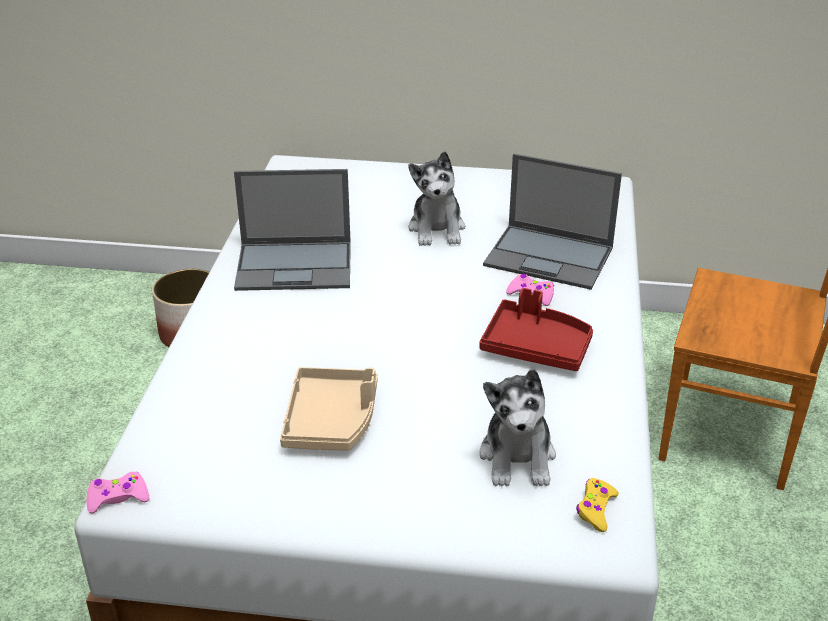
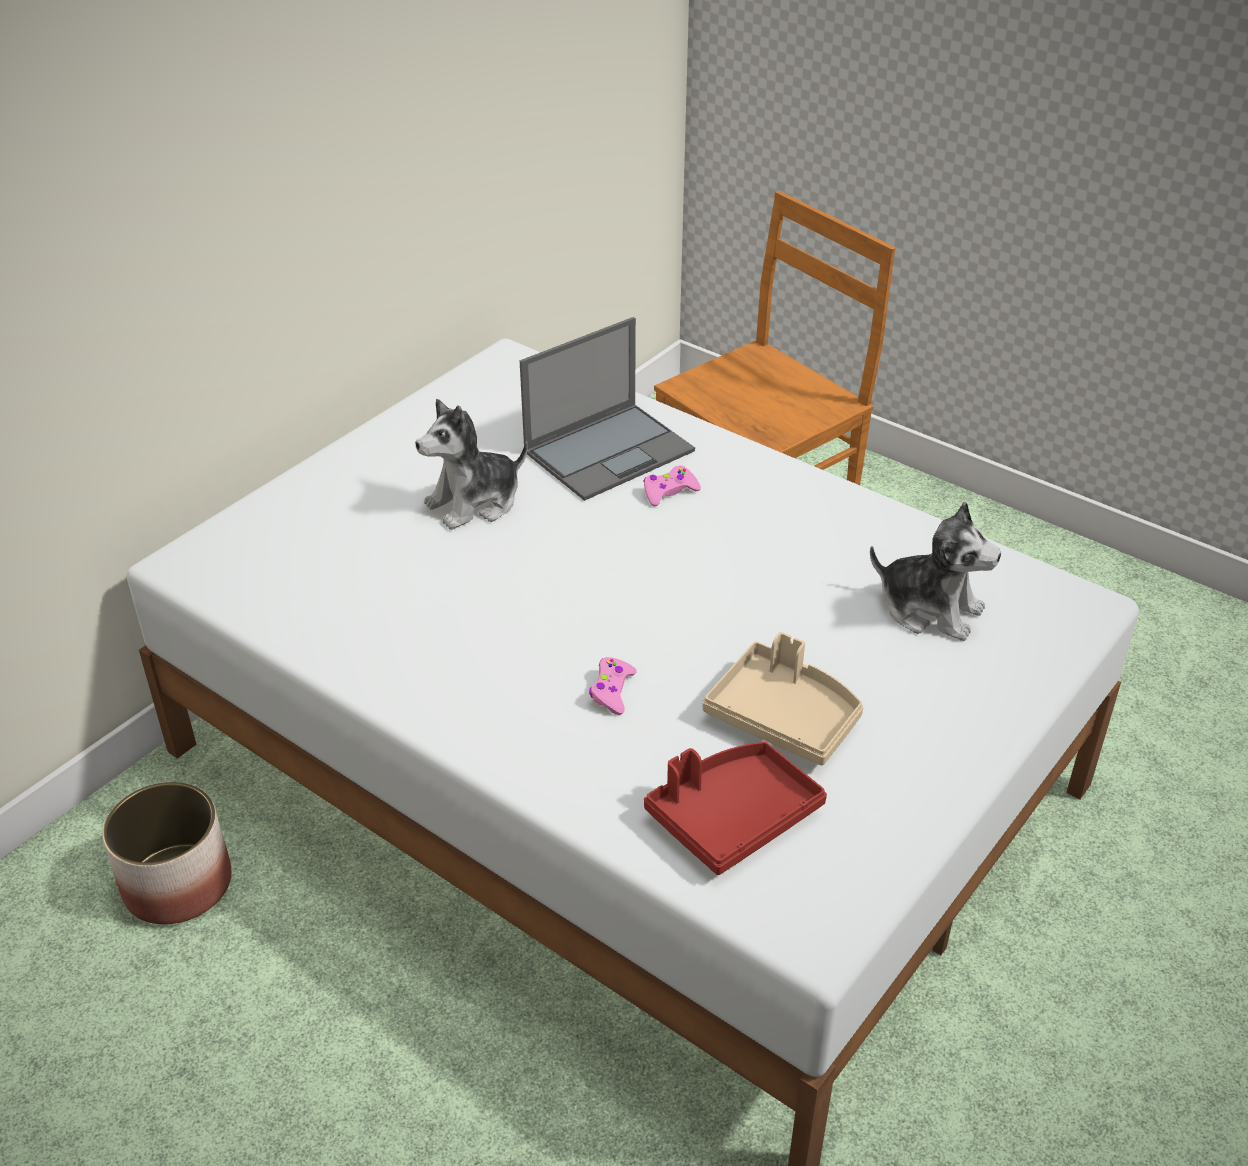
camera: 60 degrees left, 5 degrees up
pink game controller [87,472,149,514] -> pink game controller moved to [589,657,637,715]
laptop [234,169,351,291] -> none
plush toy [408,151,465,246] -> plush toy turned 120 degrees clockwise [415,399,528,530]
red tray [480,288,593,371] -> red tray moved to [644,742,827,875]
yellow game controller [576,478,619,532] -> none

